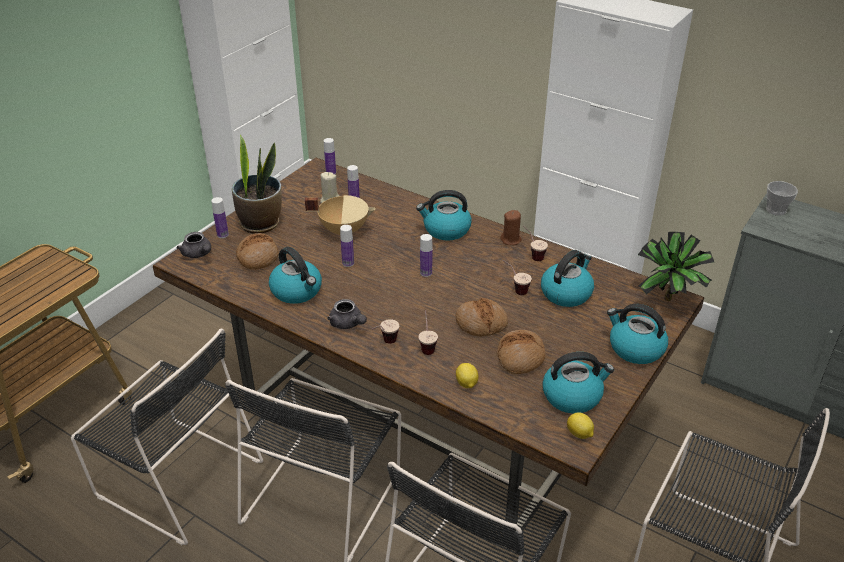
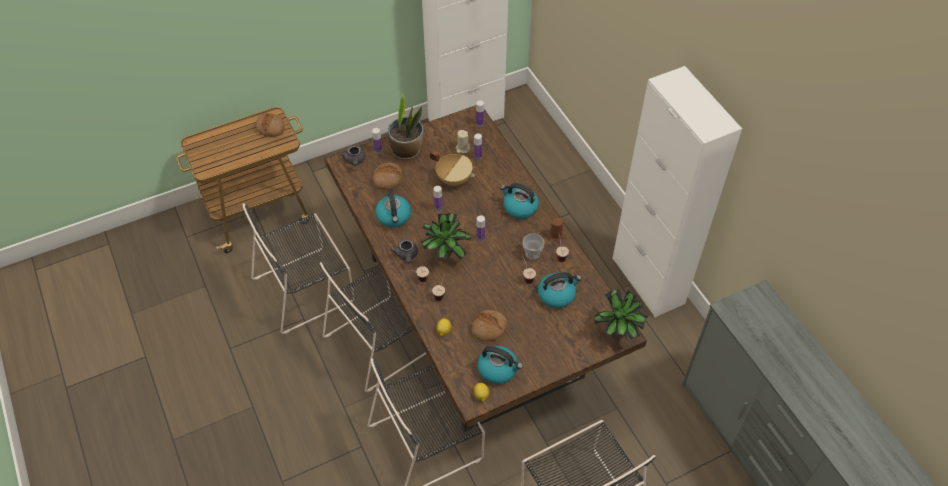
camera: 30 degrees right, 15 degrees up
black chair [71,329,263,545] -> black chair turned 90 degrees clockwise [243,203,355,334]
bread [455,298,508,336] -> bread moved to [255,113,285,137]
kettle [607,304,668,364] -> none
cup [766,181,798,216] -> cup moved to [523,233,545,260]
none -> potted plant [421,213,471,260]

